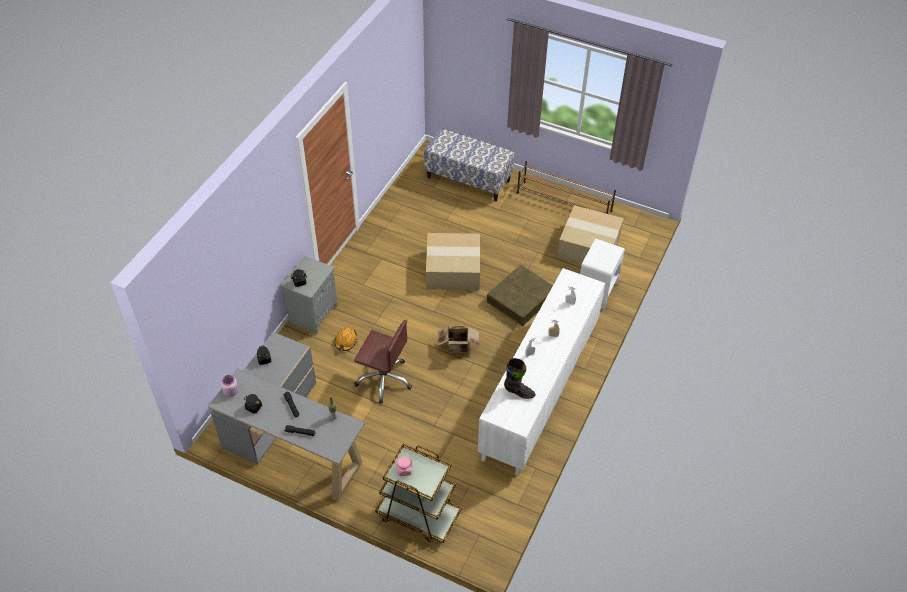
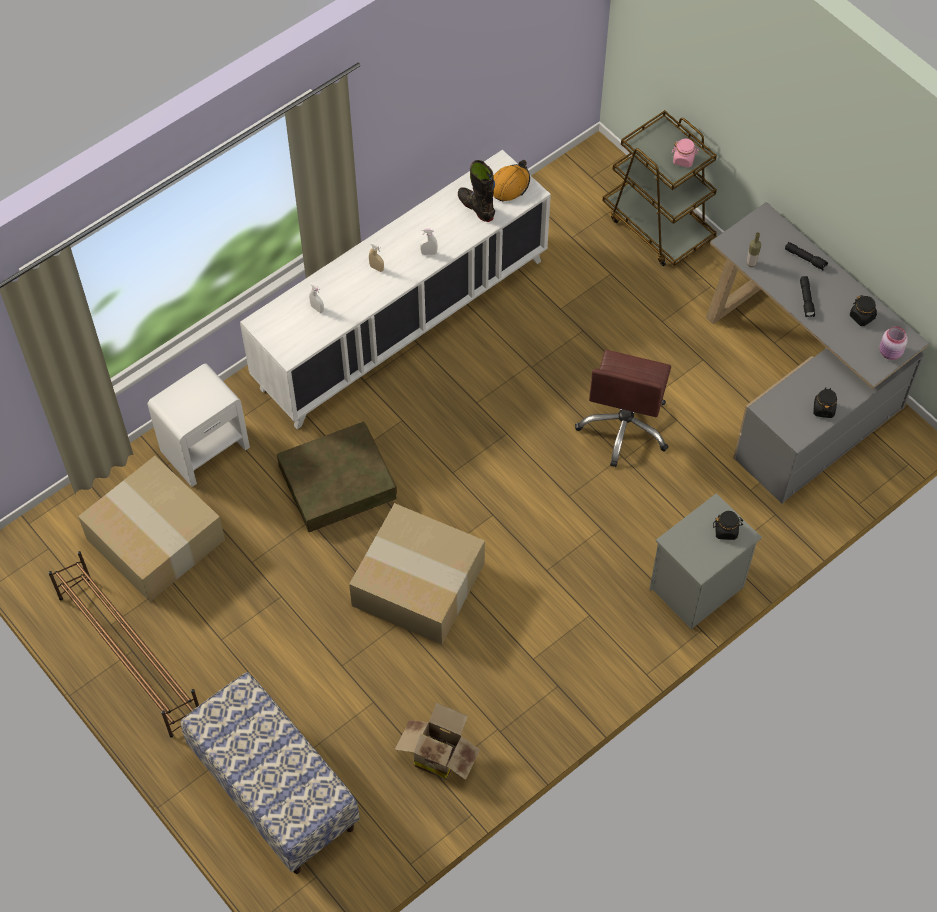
camera: 155 degrees left, 10 degrees up
orange hard hat [335,328,357,351] -> orange hard hat moved to [493,160,530,201]
brown office chair [354,320,412,404] -> brown office chair turned 120 degrees counterclockwise [575,350,671,467]
cardboard box [437,326,479,353] -> cardboard box moved to [395,703,480,780]

